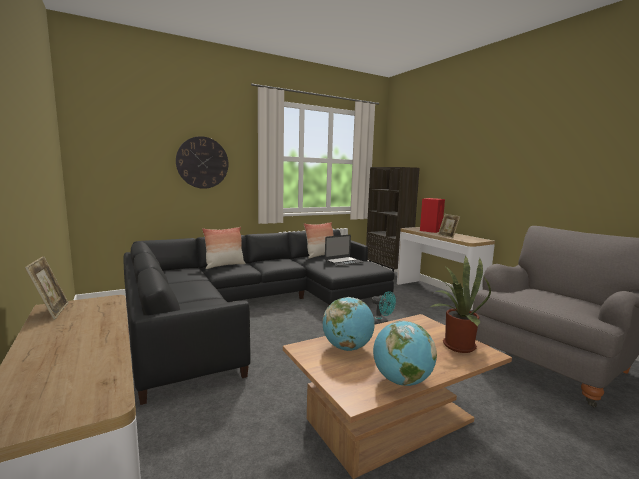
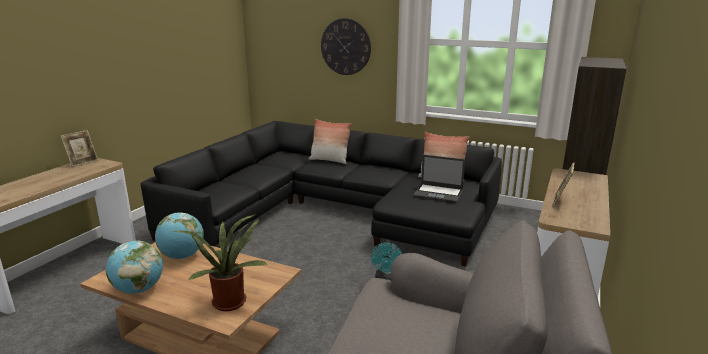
camera: 55 degrees right, 10 degrees up
red speaker [420,198,445,233] -> none

